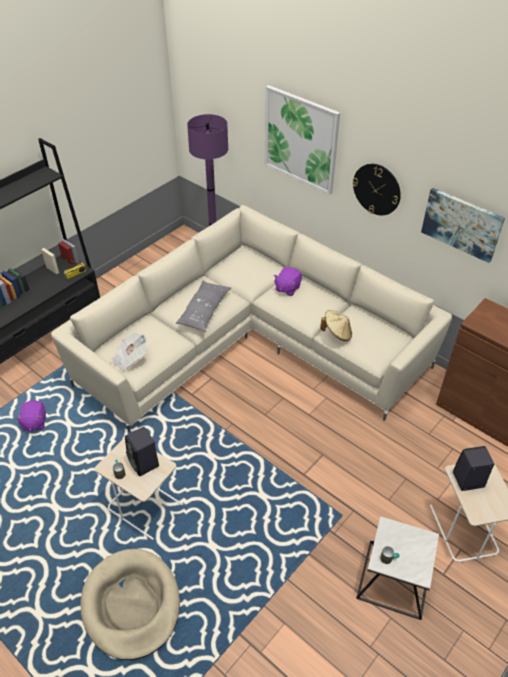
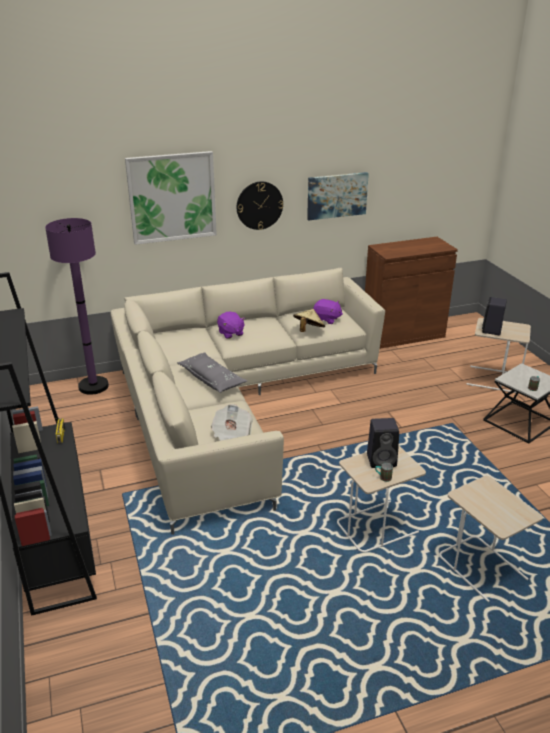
camera: 60 degrees left, 15 degrees down
purple plush toy [16,401,46,431] -> purple plush toy moved to [313,299,343,324]
beige dog bed [81,549,180,660] -> beige side table [439,476,543,602]

